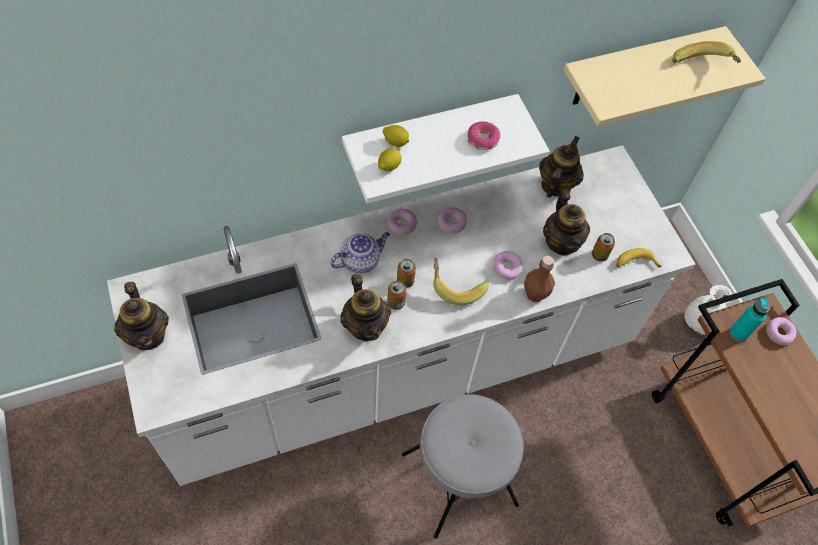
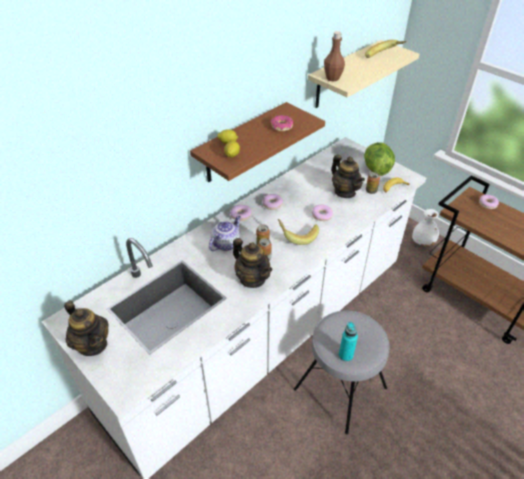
camera: 20 degrees left, 15 degrees down
white shelf [342,94,550,204] -> brown shelf [190,102,325,182]
brown bottle [524,256,555,302] -> brown bottle moved to [324,31,345,81]
teapot [539,136,584,198] -> none
turquoise bottle [730,297,770,342] -> turquoise bottle moved to [339,322,358,362]
none -> lettuce [364,142,395,176]

